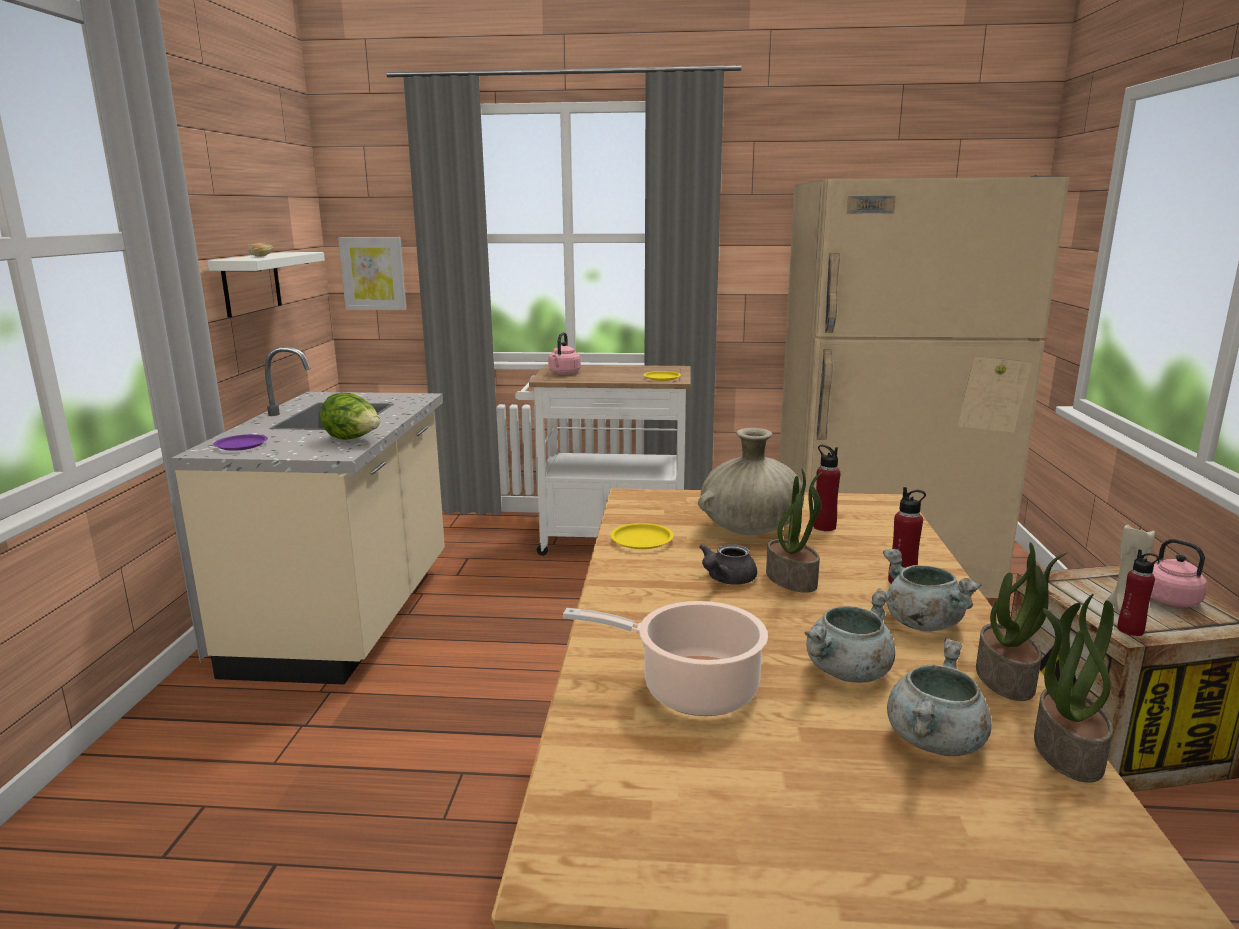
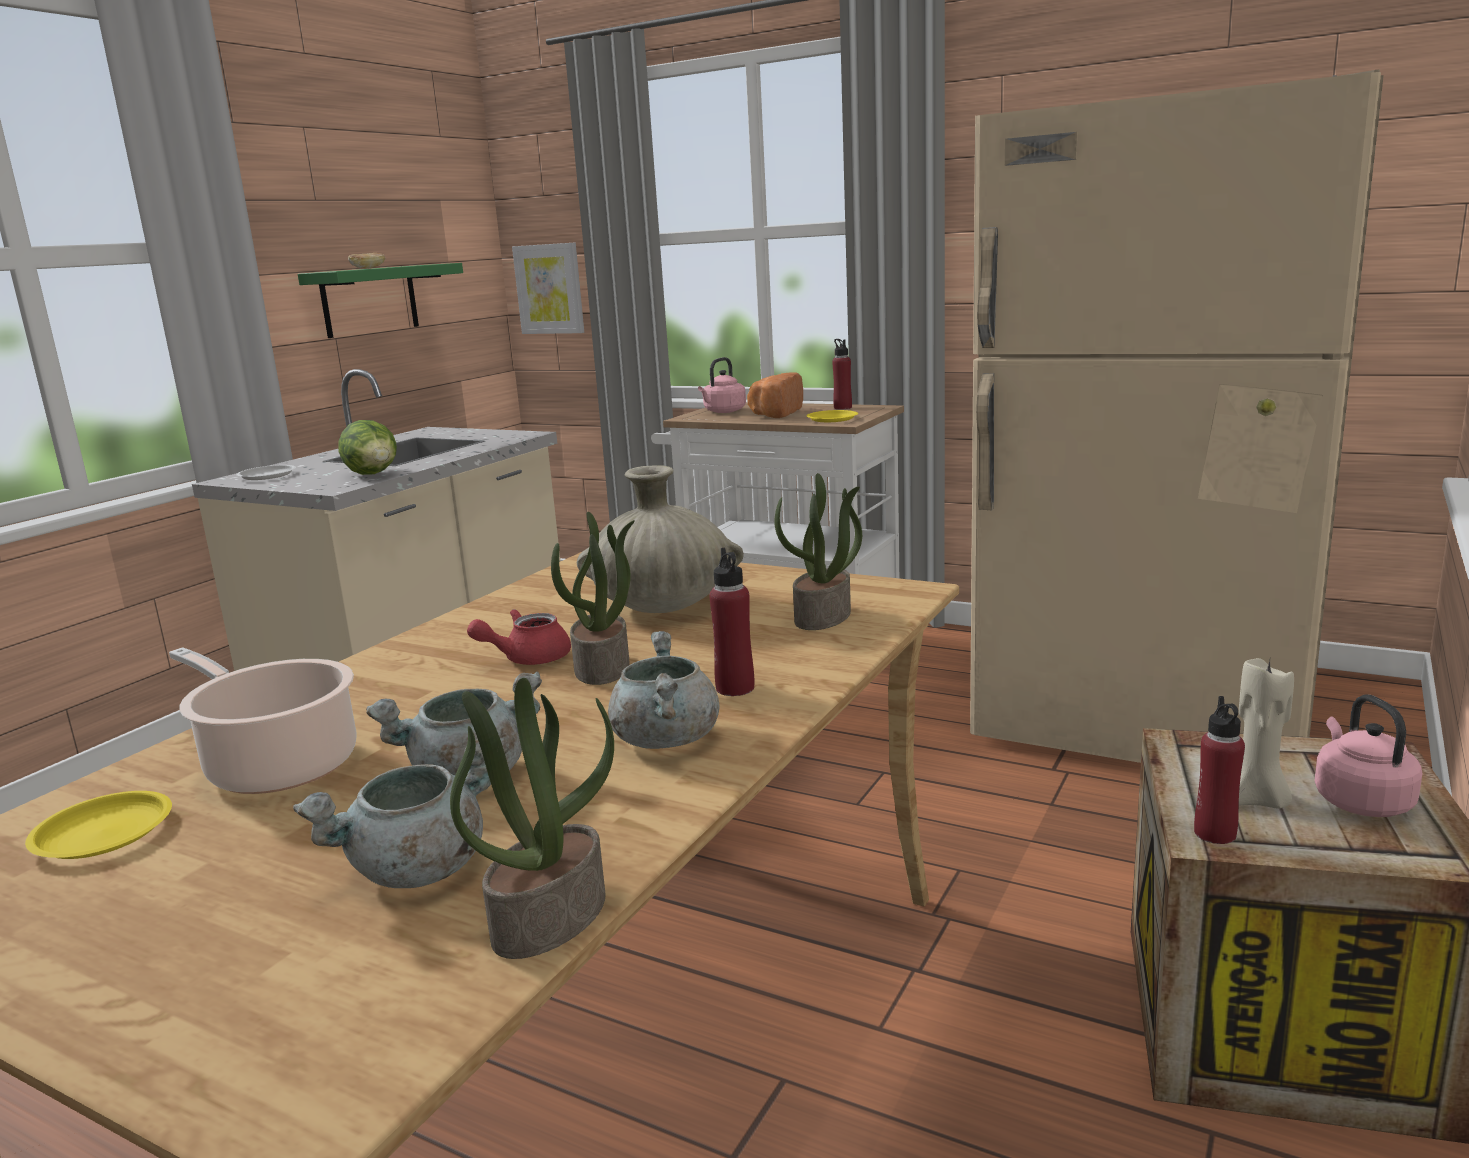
camera: 25 degrees right, 0 degrees up
white shelf [207,252,325,318] -> green shelf [298,263,463,338]
purple plate [213,434,268,451] -> white plate [236,465,296,480]
yellow plate [610,523,674,549] -> yellow plate moved to [25,791,172,859]
grey teapot [699,544,757,585] -> red teapot [467,609,571,665]
red bottle [813,445,841,531] -> red bottle moved to [832,339,852,409]
potted plant [976,542,1068,701] -> potted plant moved to [774,473,862,630]
none -> bread [747,372,803,418]

